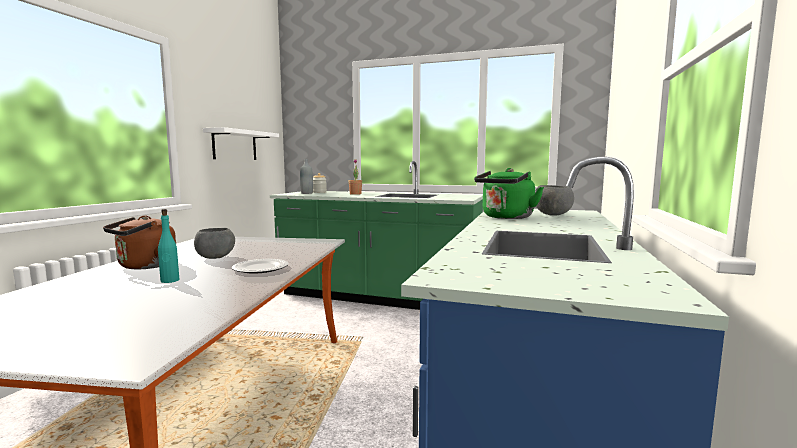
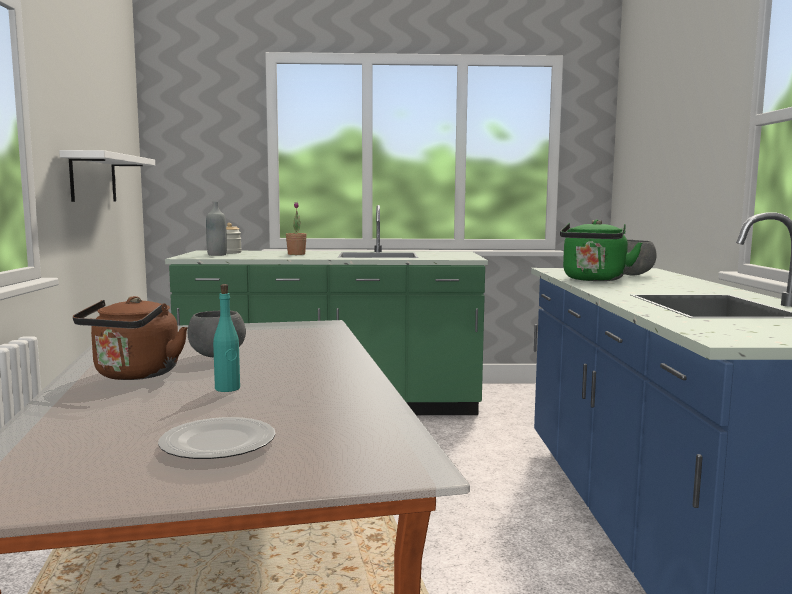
camera: 20 degrees left, 0 degrees up
plate [232,259,288,274] -> plate moved to [158,417,276,459]

